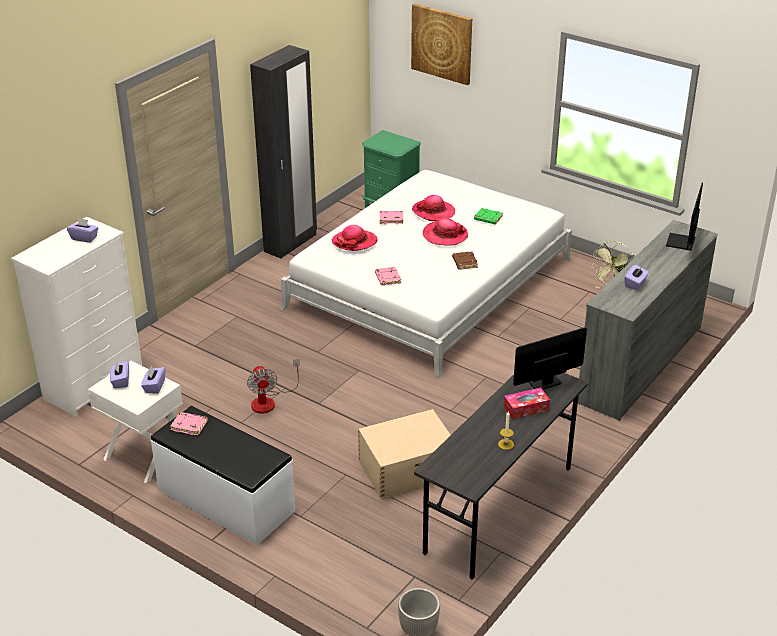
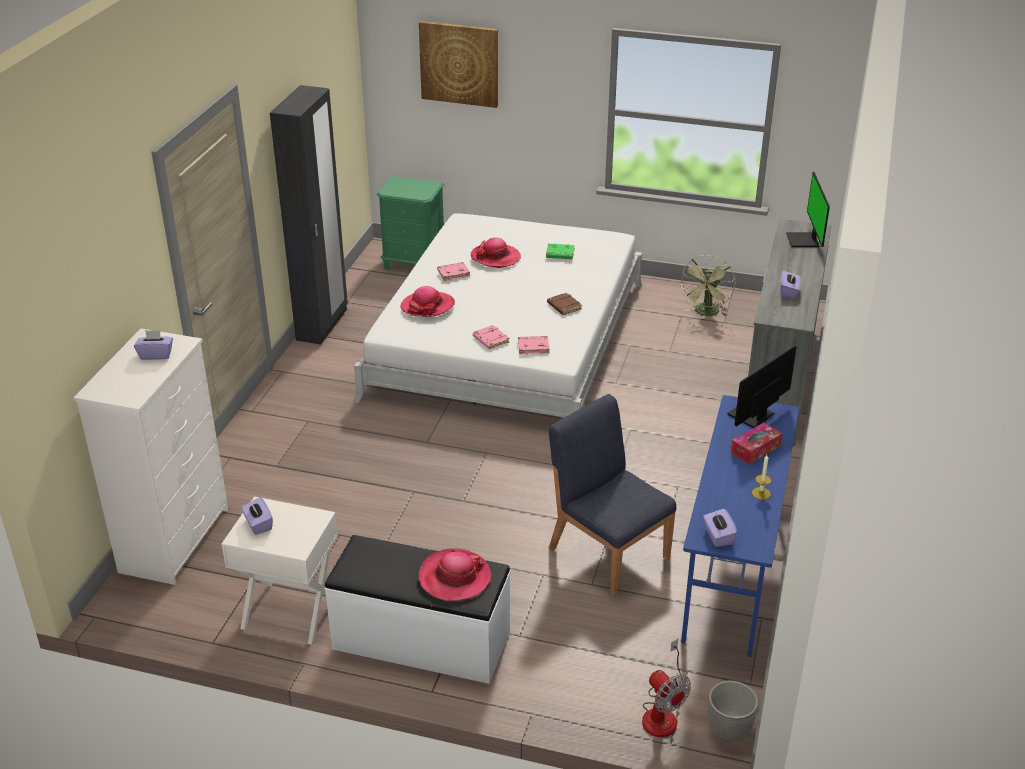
camera: 20 degrees left, 0 degrees up
purple tissue box [141,365,165,394] -> purple tissue box moved to [703,509,737,547]
pink book [170,412,208,436] -> pink book moved to [518,336,550,355]
fan [247,359,300,414] -> fan moved to [642,639,691,737]
beige storage box [358,409,451,500] -> blue chair [549,394,677,596]
grey desk [414,373,588,580] -> blue desk [681,395,799,657]
hat [423,218,468,246] -> hat moved to [419,548,492,601]

